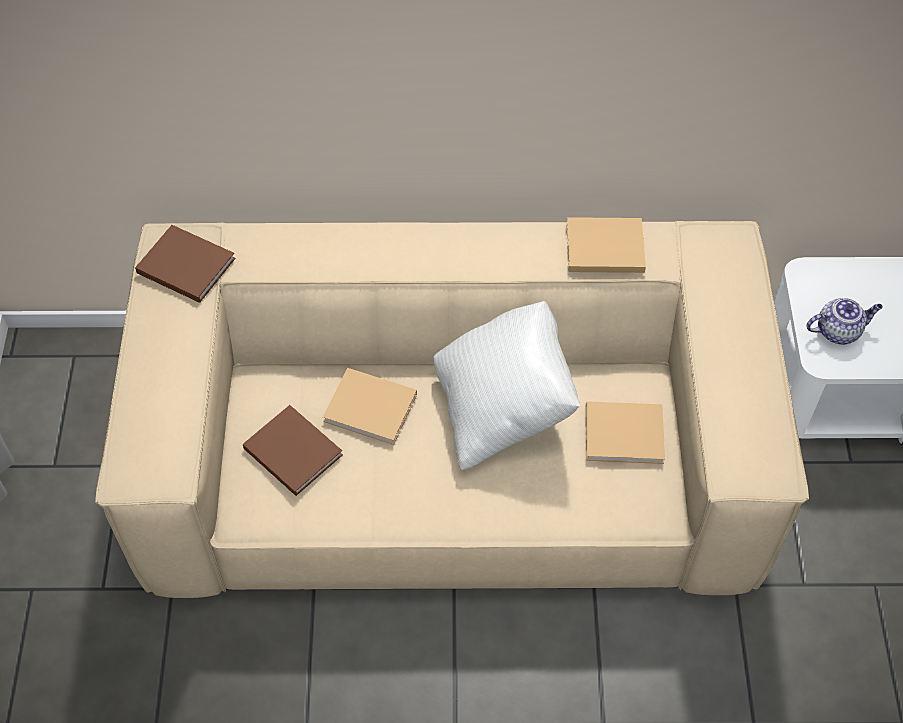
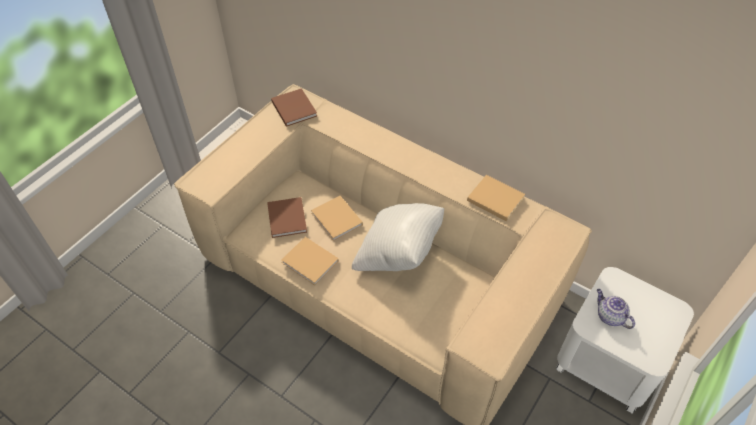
camera: 35 degrees right, 5 degrees down
beige book [586,401,665,464] -> beige book moved to [281,237,339,286]
teapot [807,298,883,344] -> teapot turned 150 degrees counterclockwise [597,289,635,329]

